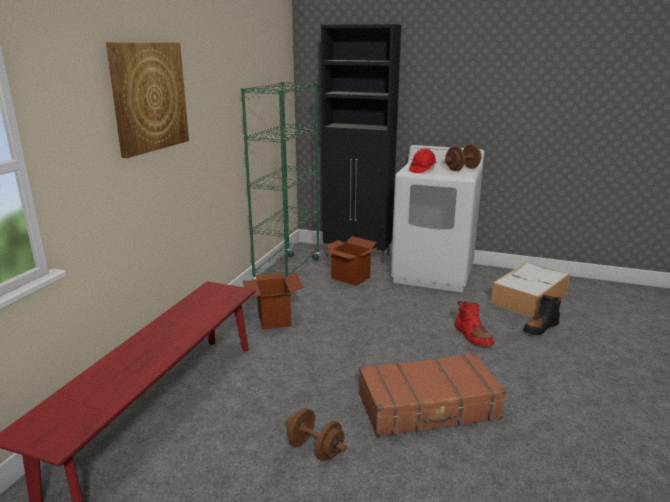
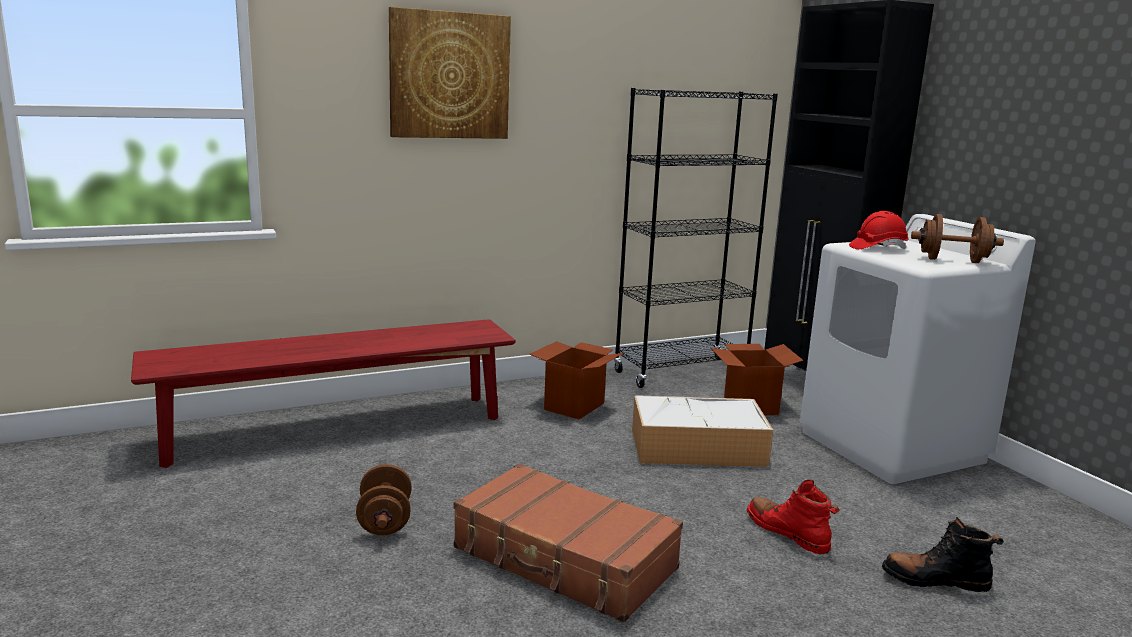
camera: 45 degrees right, 5 degrees down
green bookcase [241,81,320,281] -> black bookcase [614,88,778,388]
red boot [455,301,494,346] -> red boot turned 120 degrees clockwise [747,480,839,554]
storage box [491,262,570,318] -> storage box moved to [632,395,773,467]

